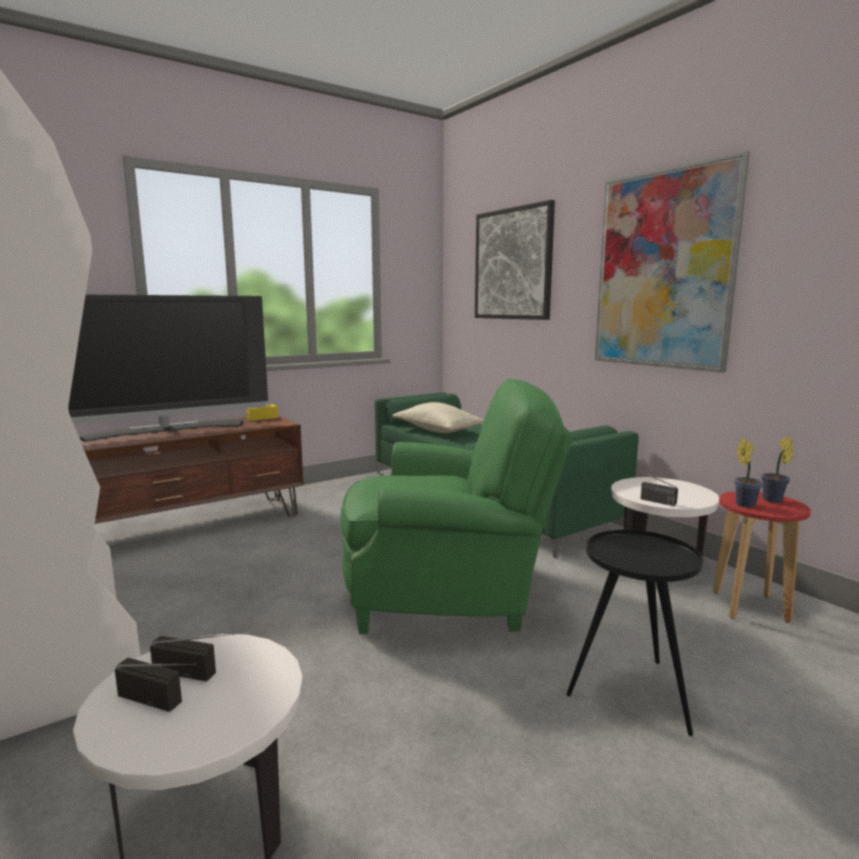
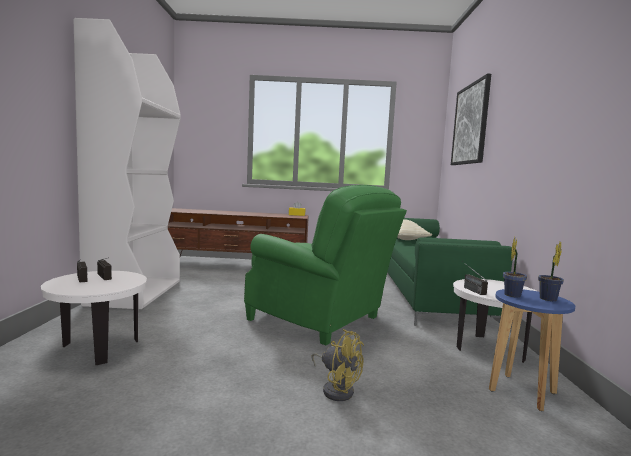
camera: 35 degrees right, 5 degrees down
television [68,295,268,442] -> none
black side table [566,530,703,736] -> yellow fan [312,329,364,401]
picture [595,151,750,373] -> none
red stool [713,491,811,623] -> blue stool [489,289,575,411]

